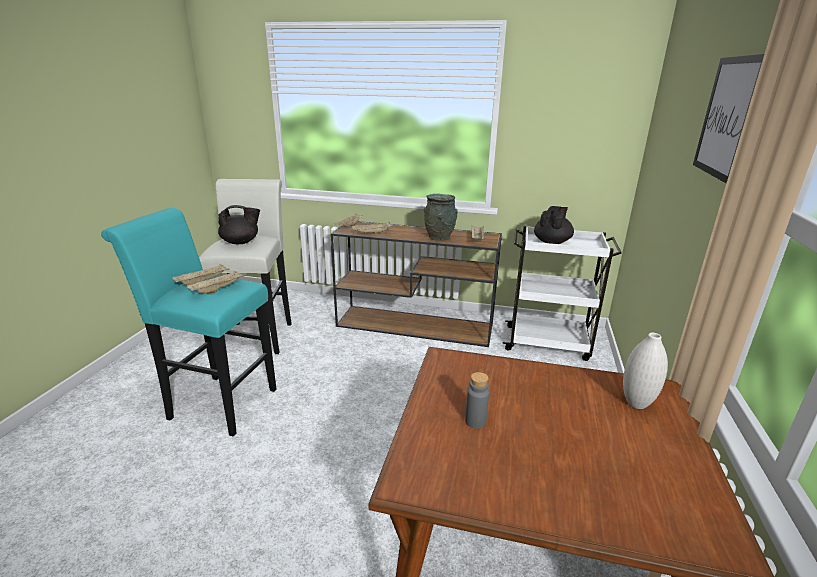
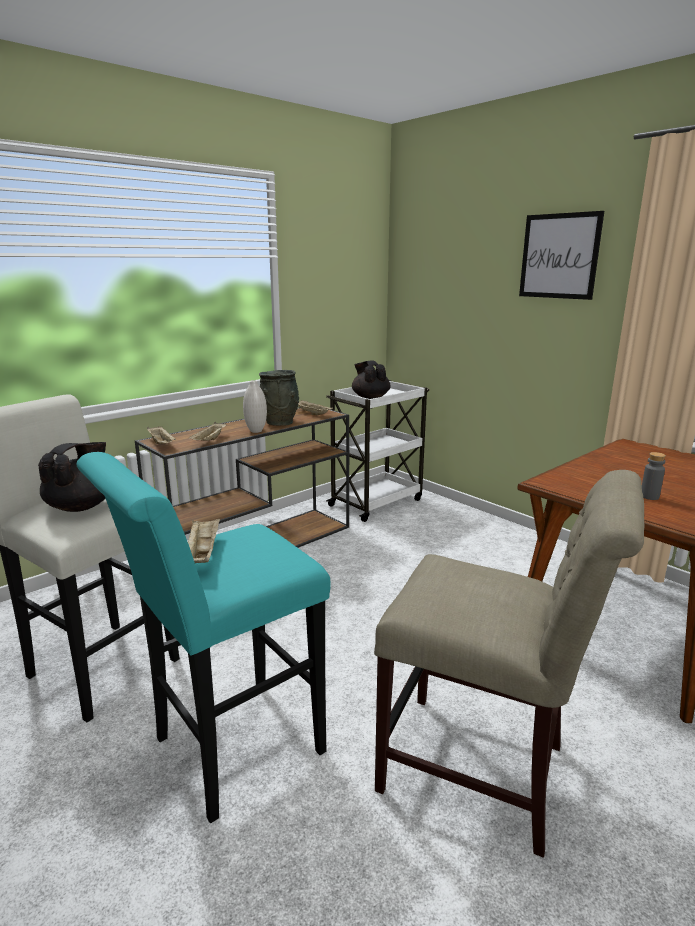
camera: 55 degrees left, 5 degrees down
beige tray [187,270,245,294] -> none
white vase [623,333,668,409] -> white vase moved to [243,380,267,433]
none -> beige chair [374,470,644,858]

